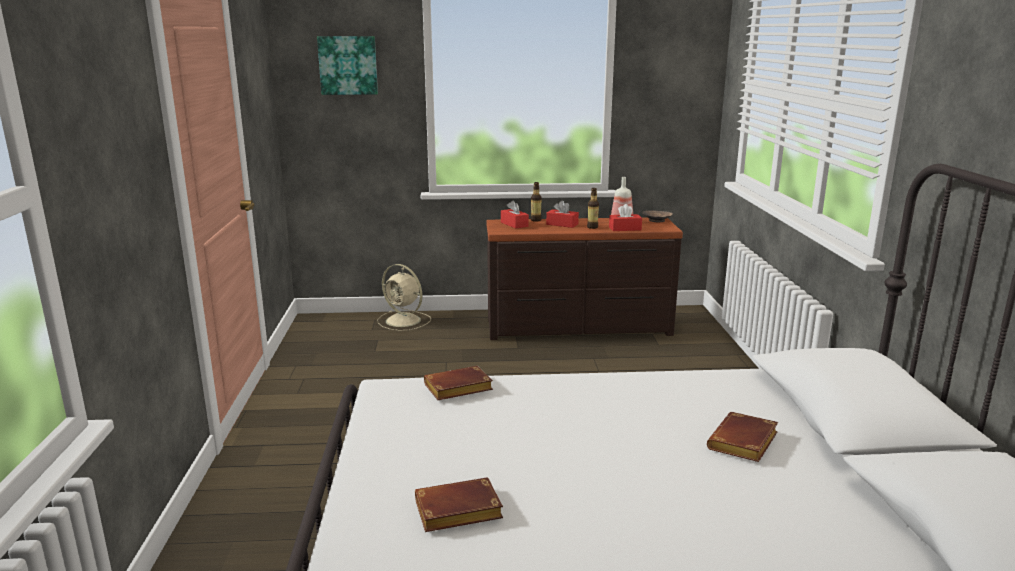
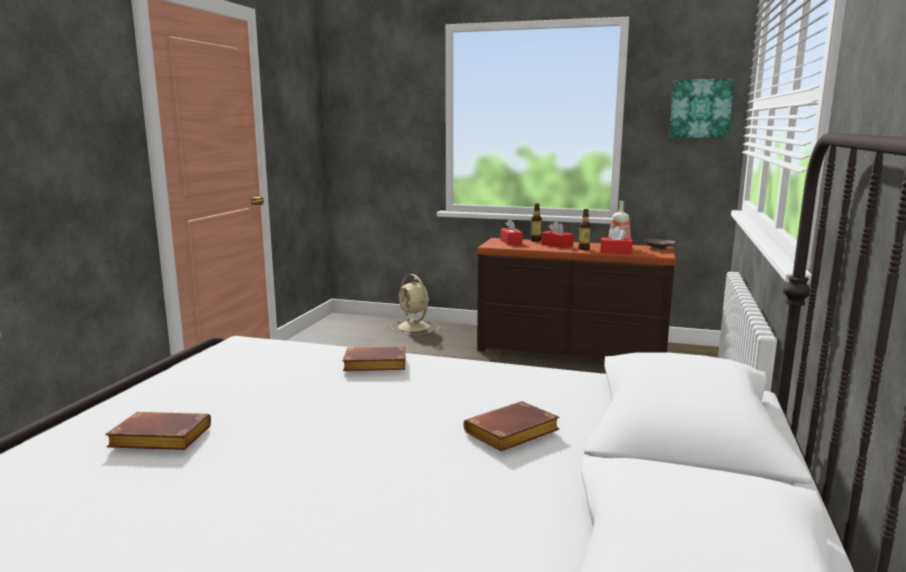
camera: 20 degrees right, 5 degrees down
picture [317,36,378,95] -> picture moved to [669,79,734,138]
brown book [424,366,493,400] -> brown book moved to [343,347,406,371]

